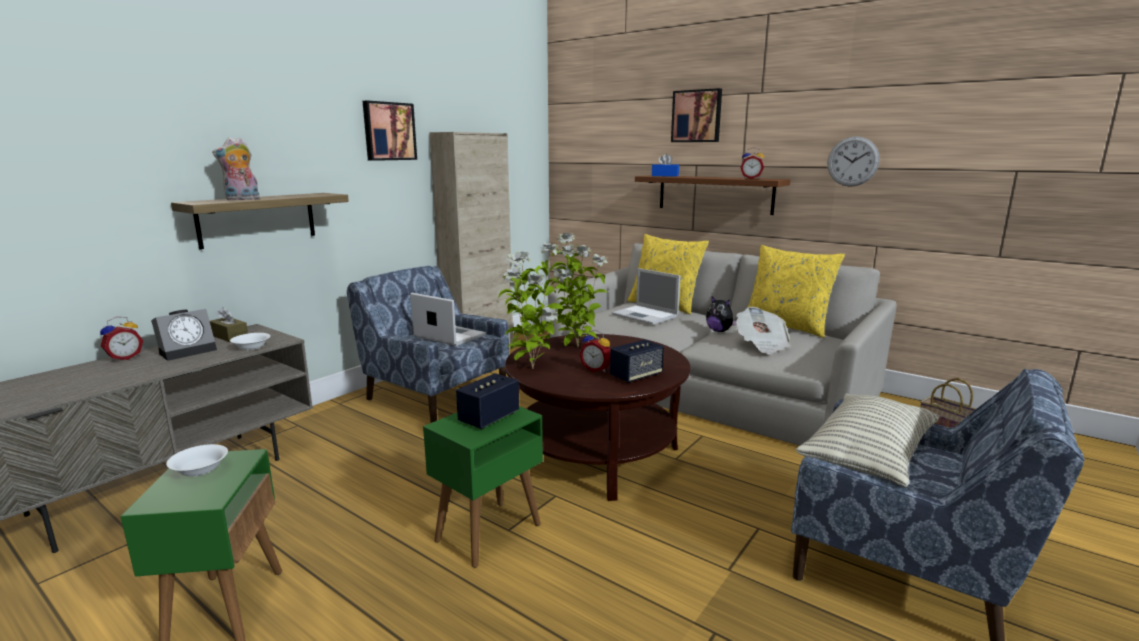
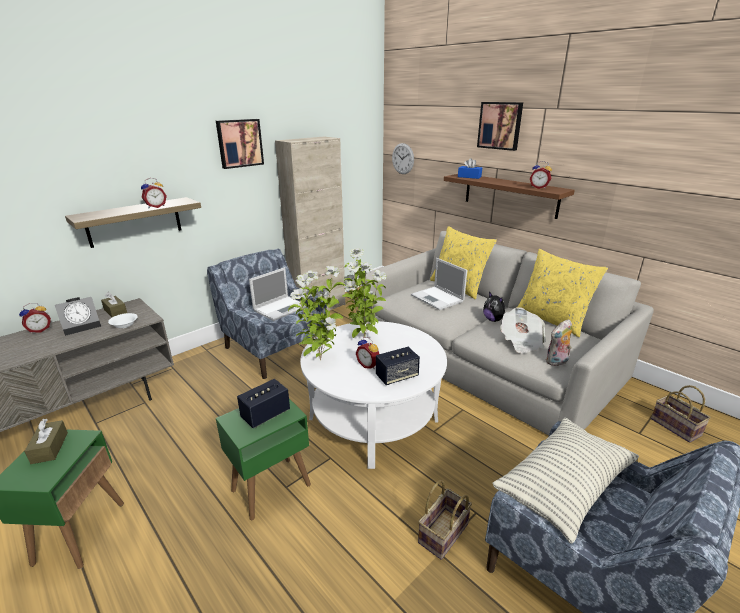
camera: 10 degrees right, 10 degrees up
white bowl [166,444,228,476] -> brown tissue box [24,419,68,464]
plush toy [212,137,260,200] -> plush toy moved to [545,319,572,366]
laptop [410,293,486,346] -> laptop turned 90 degrees clockwise [249,267,307,321]
brown coffee table [505,334,691,501] -> white coffee table [300,321,447,469]
wall clock [827,136,880,187] -> wall clock moved to [392,143,414,174]
none -> alarm clock [141,178,167,208]
none -> basket [418,480,472,560]

